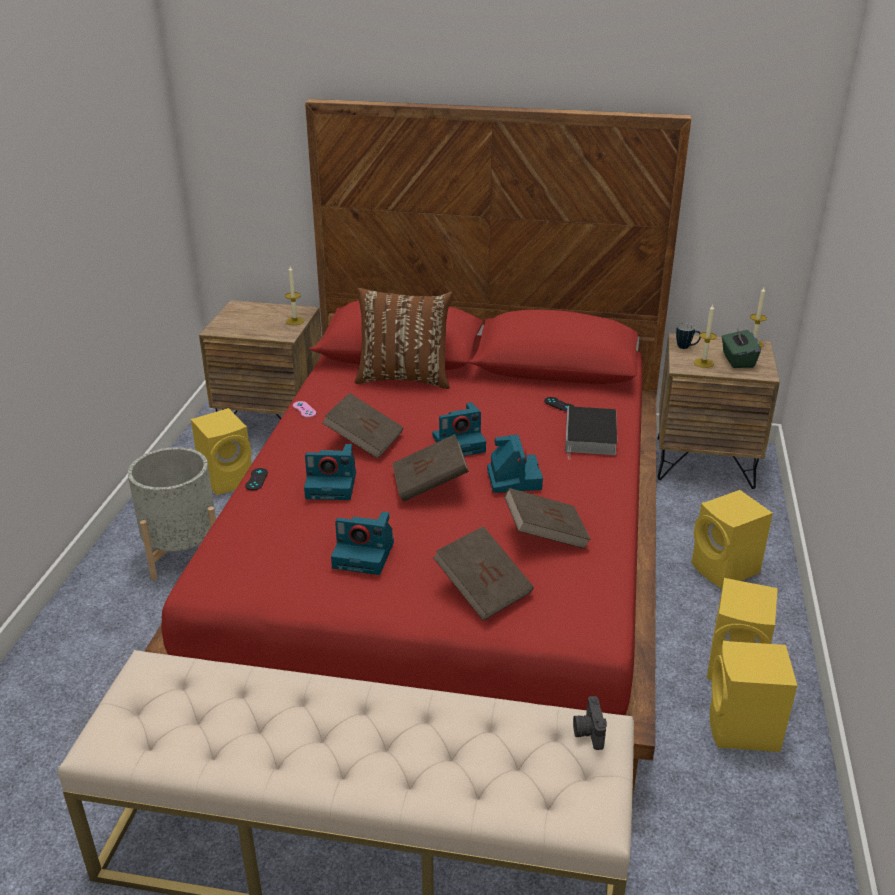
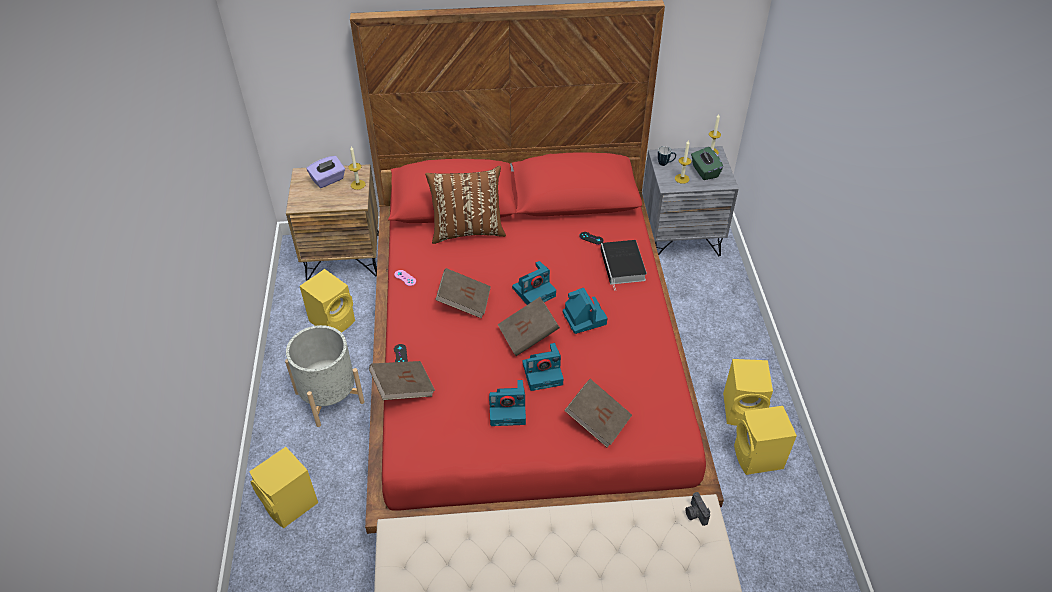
camera: 15 degrees left, 15 degrees up
camera [304,444,356,500] -> camera moved to [523,343,564,391]
brown book [504,488,591,549] -> brown book moved to [369,361,435,400]
brown nightstand [657,333,780,489] -> grey nightstand [643,146,739,256]
yellow speaker [691,490,773,588] -> yellow speaker moved to [249,447,318,528]
none -> purple tissue box [307,156,345,188]

